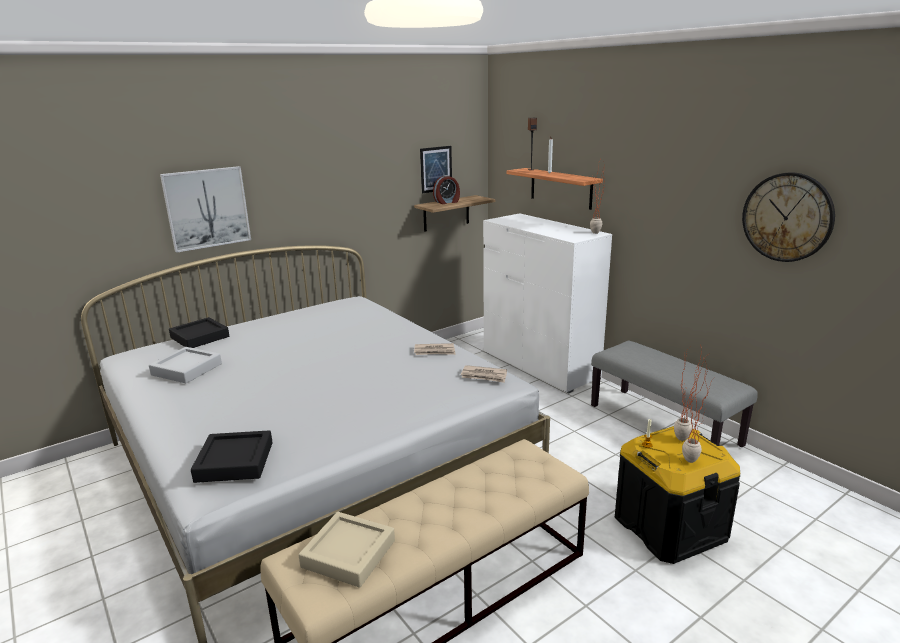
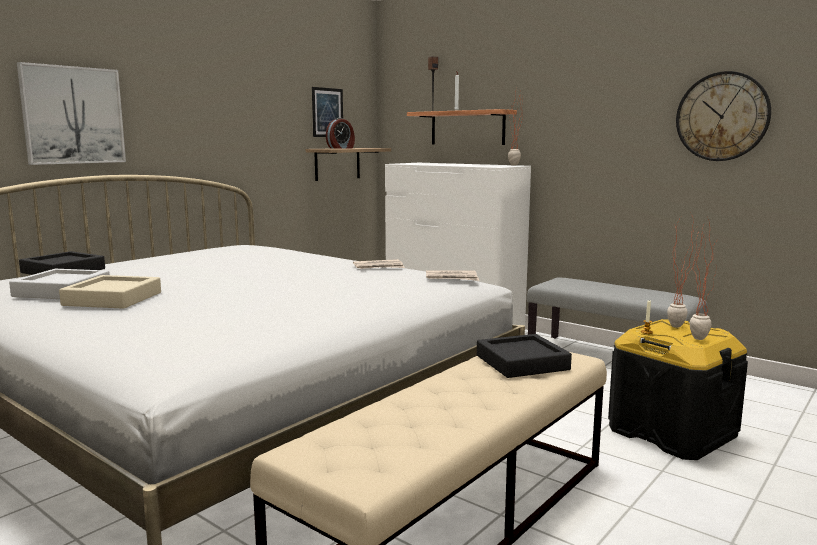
camera: 15 degrees left, 10 degrees down
black tray [191,430,273,483] -> black tray moved to [477,334,572,378]
beige tray [299,512,395,587] -> beige tray moved to [59,275,161,309]

